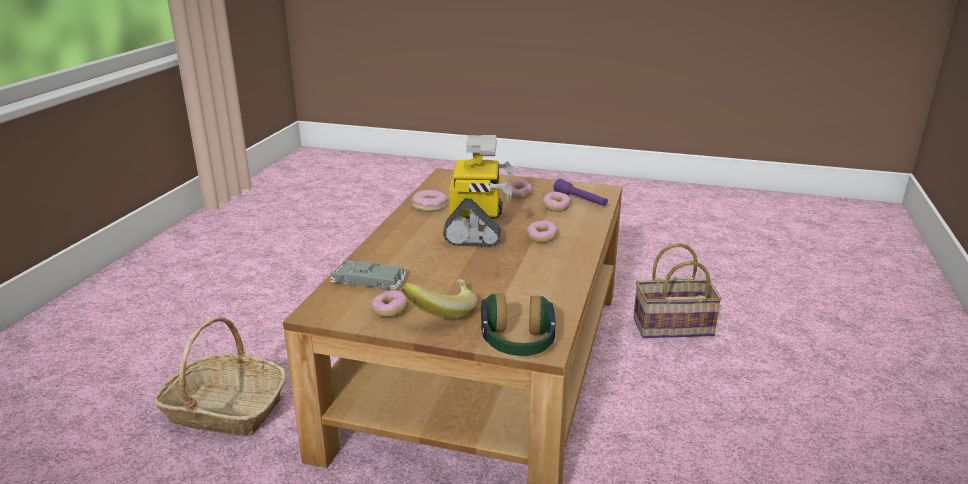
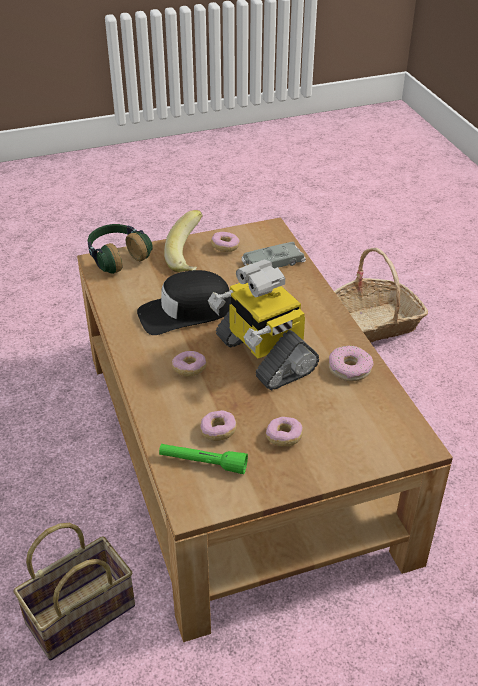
camera: 145 degrees right, 15 degrees up
purple flashlight [554,179,608,206] -> green flashlight [159,444,248,474]
none -> black cap [137,270,231,335]

